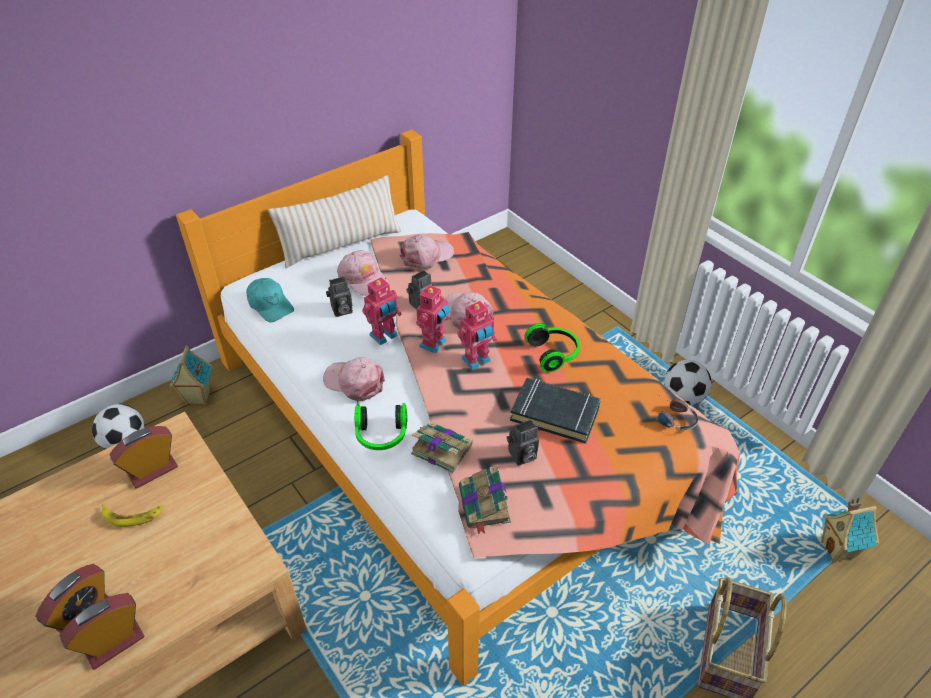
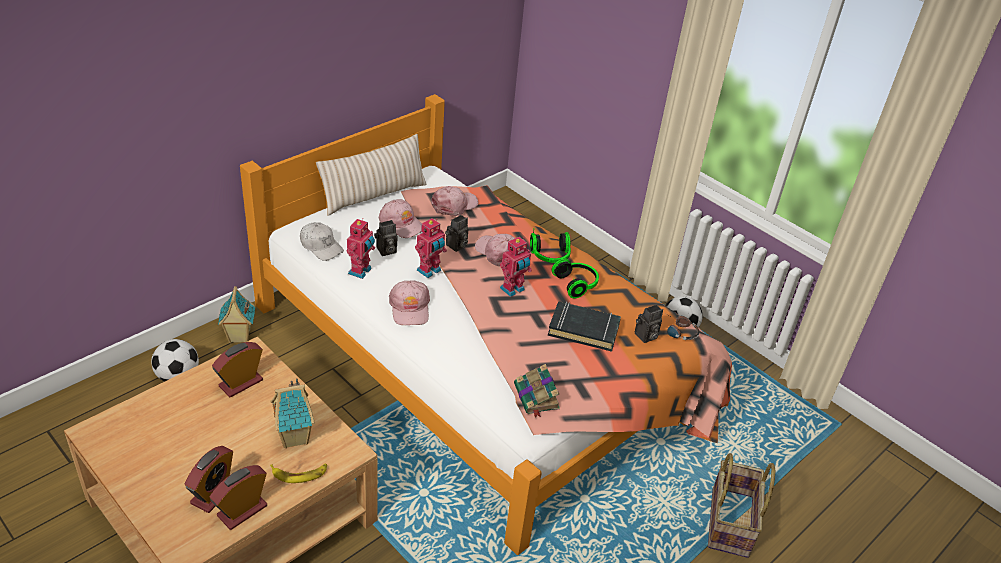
camera: 10 degrees left, 5 degrees down
banana [102,504,163,527] -> banana moved to [270,464,327,483]
turquoise cap [246,278,294,322] -> white cap [300,222,344,261]
pink cap [323,357,385,401] -> pink cap turned 120 degrees counterclockwise [389,280,430,325]
headphones [354,399,408,450] -> headphones moved to [530,230,571,263]
book [411,422,473,473] -> none
toy robot [416,284,450,354] -> toy robot moved to [347,218,375,279]
camera [507,420,539,465] -> camera moved to [635,305,663,343]
toy house [821,497,879,562] -> toy house moved to [271,378,315,449]

